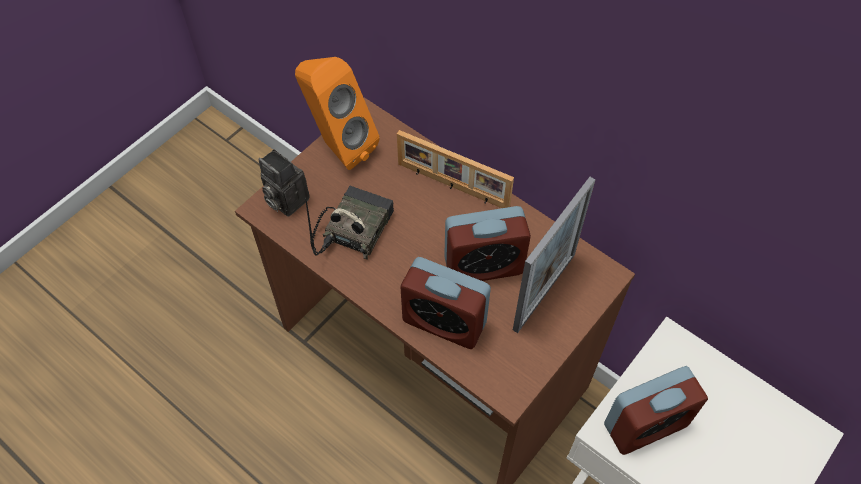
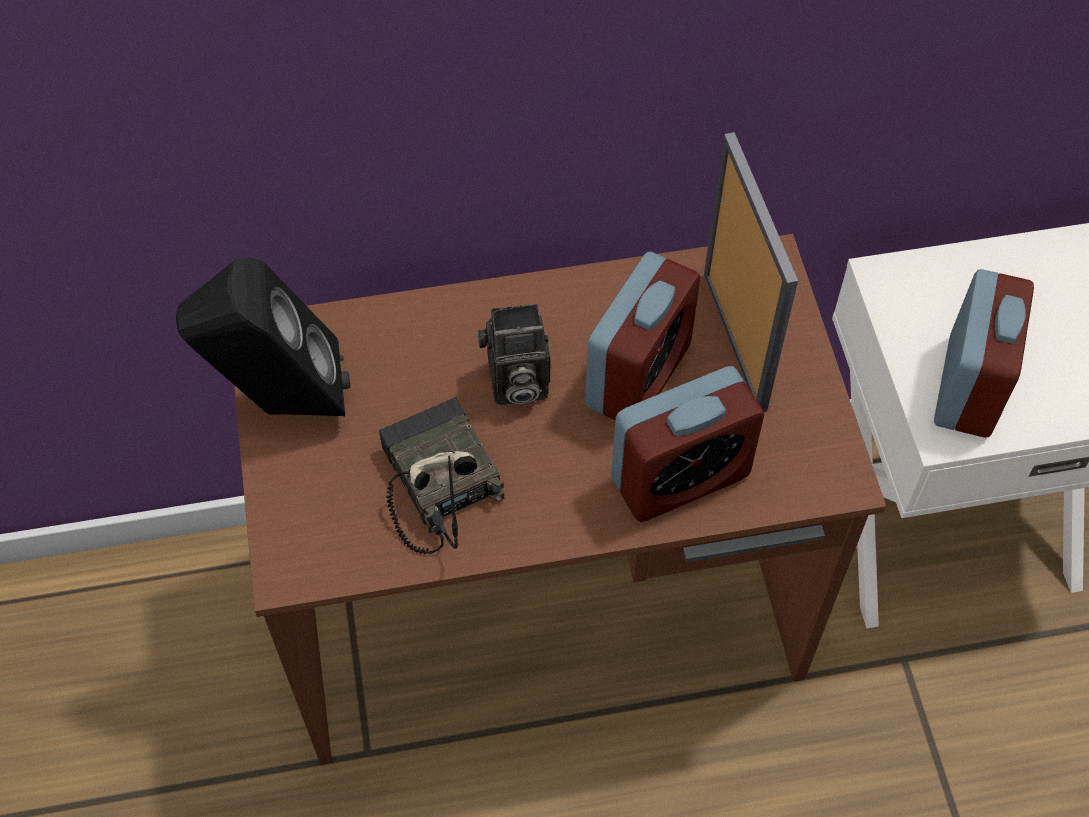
camera: 50 degrees left, 0 degrees up
camera [259,149,310,216] -> camera moved to [478,303,550,405]
orange speaker [295,57,380,170] -> black speaker [176,257,350,416]
picture frame [397,130,514,208] -> none

